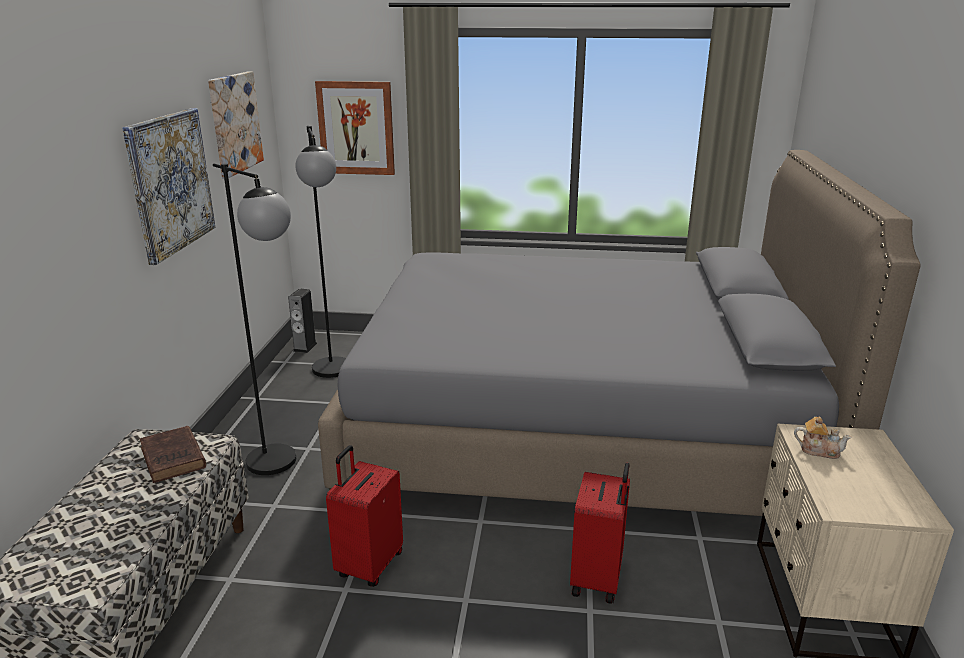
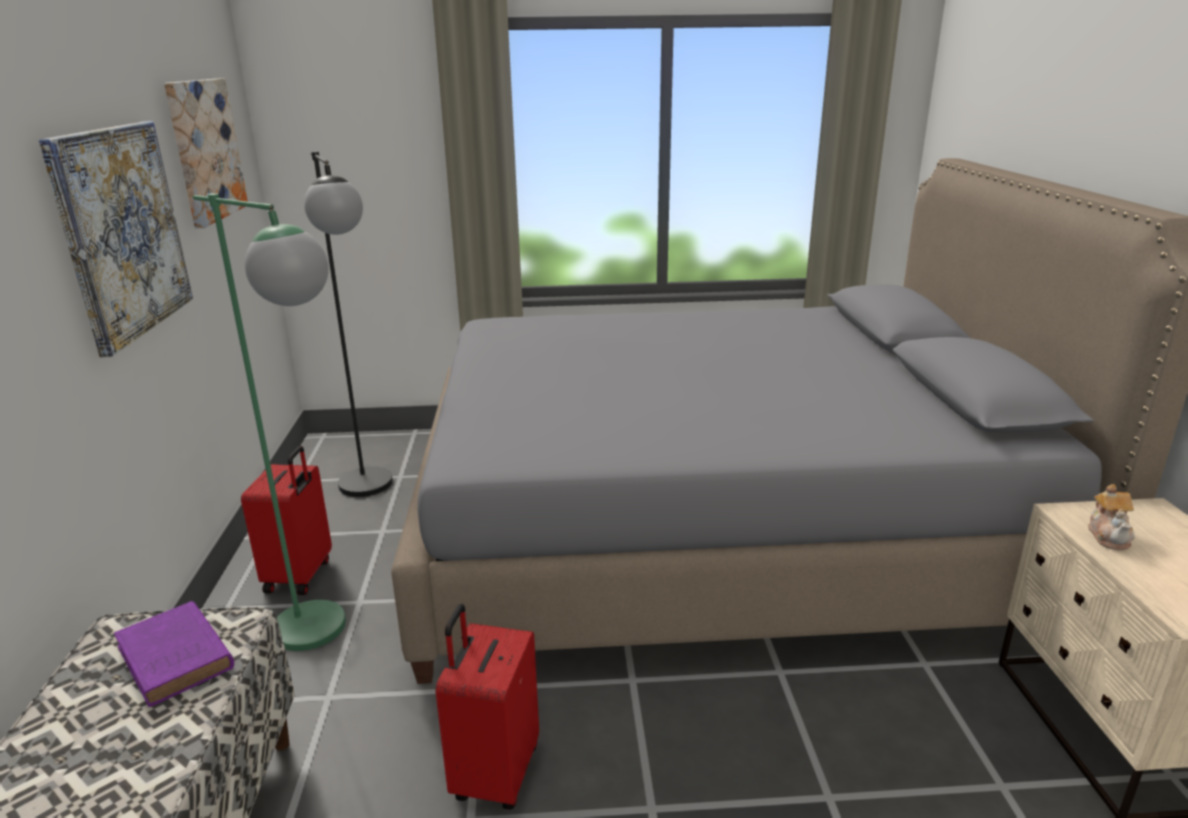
camera: 10 degrees left, 0 degrees up
brown book [140,426,206,483] -> purple book [114,601,234,707]
black floor lamp [213,164,296,475] -> green floor lamp [193,193,346,651]
speaker [288,288,317,353] -> none
picture [315,81,395,175] -> none
red suitcase [570,463,630,604] -> red suitcase moved to [241,446,332,595]
teapot [794,417,851,459] -> teapot turned 90 degrees clockwise [1088,484,1135,550]

